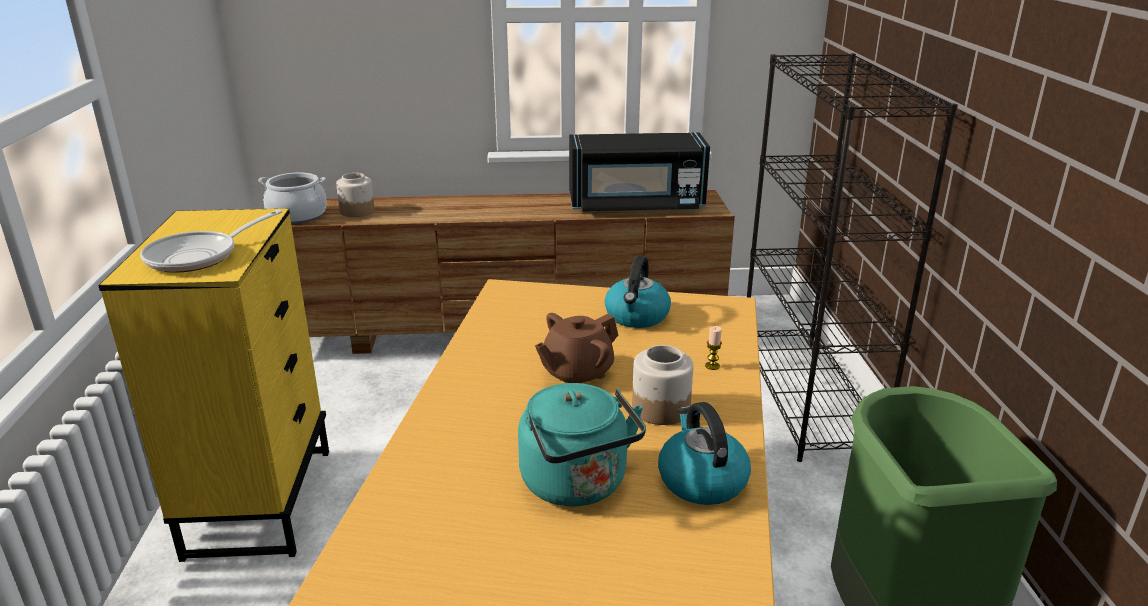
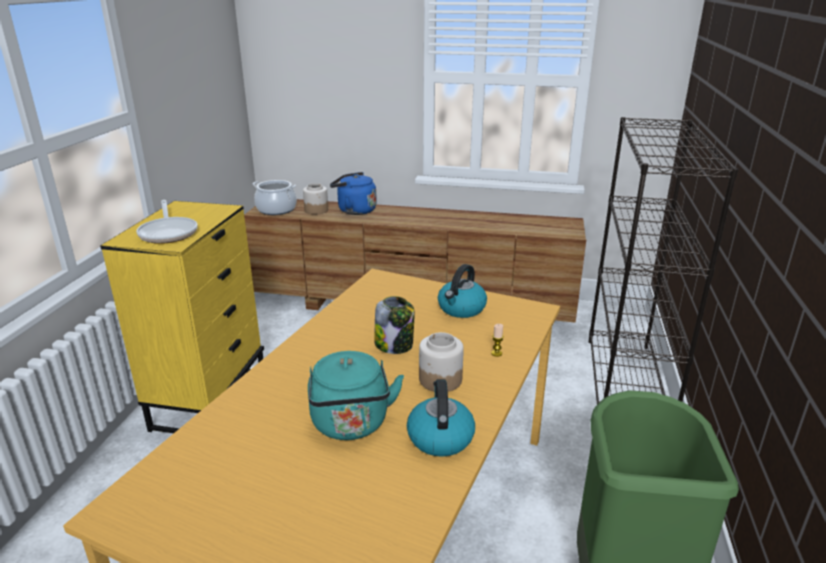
camera: 15 degrees right, 0 degrees up
frying pan [140,210,282,273] -> frying pan turned 75 degrees counterclockwise [136,200,198,244]
brown teapot [535,313,618,383] -> jar [374,296,414,354]
black microwave [569,132,710,212] -> none
none -> blue kettle [330,172,377,215]

